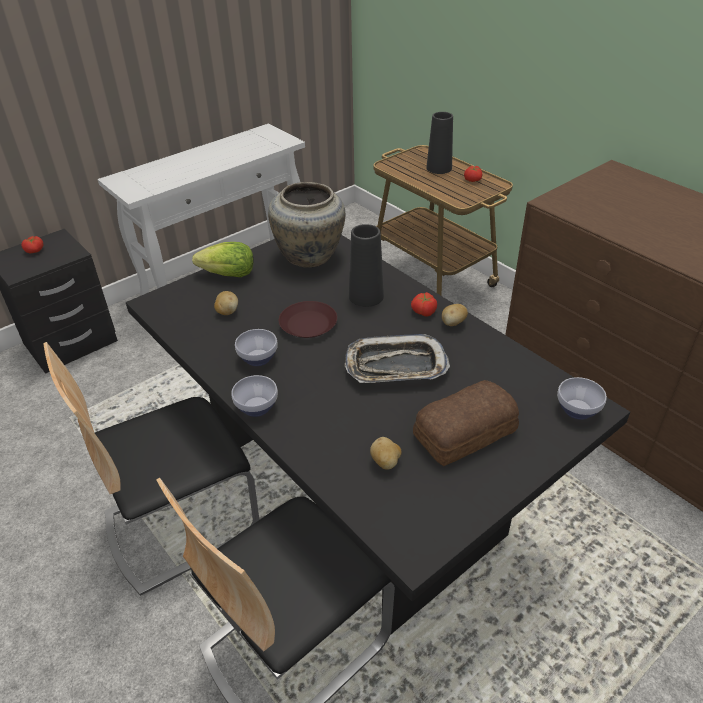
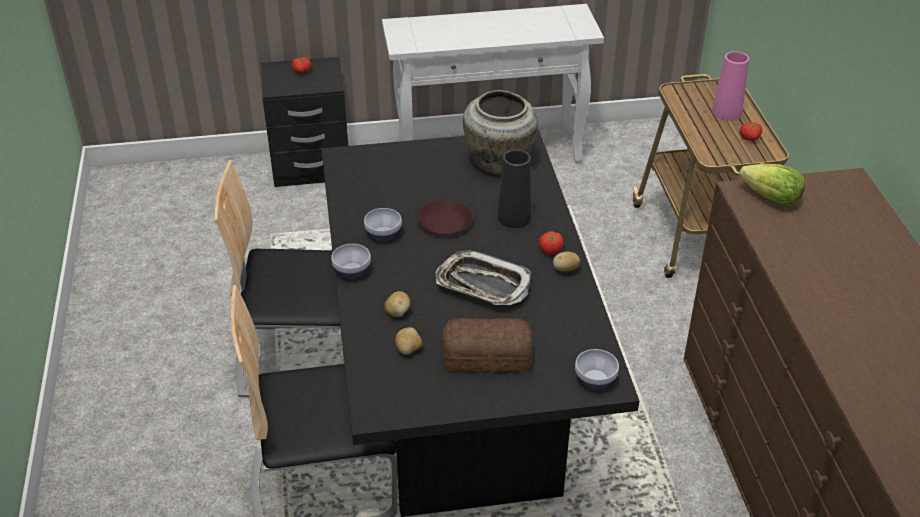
camera: 30 degrees right, 0 degrees up
lettuce [192,242,254,277] -> lettuce moved to [739,164,805,206]
potato [214,291,238,315] -> potato moved to [384,291,410,317]
black vase [426,112,453,174] -> pink vase [712,51,749,121]

